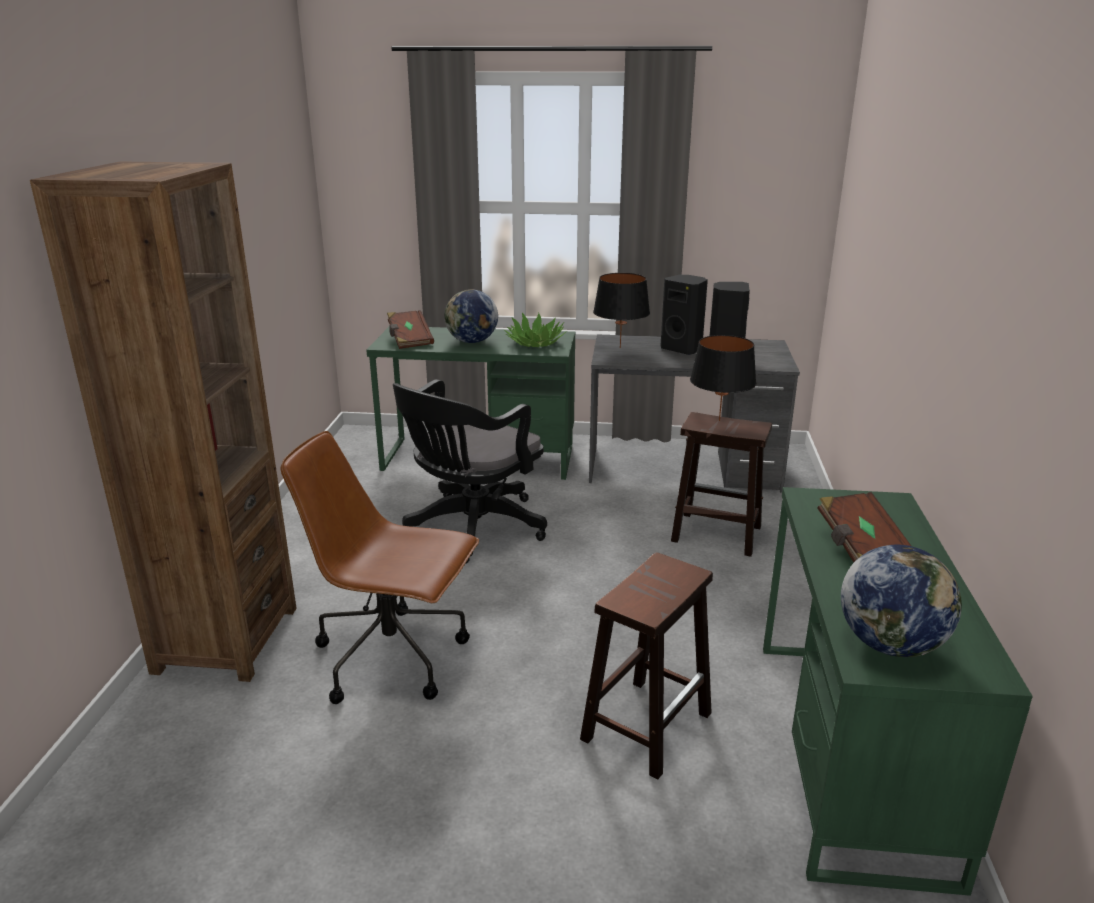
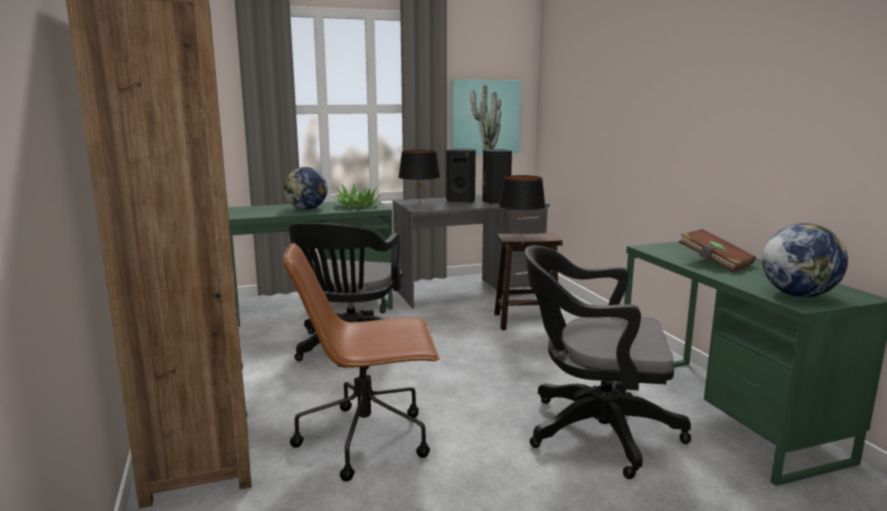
camera: 25 degrees left, 10 degrees down
brown book [387,310,434,349] -> none
brown stool [580,552,713,780] -> black office chair [525,245,691,479]
none -> picture [451,80,521,155]

